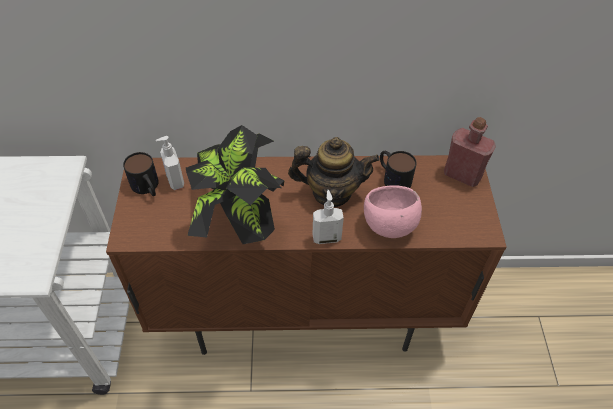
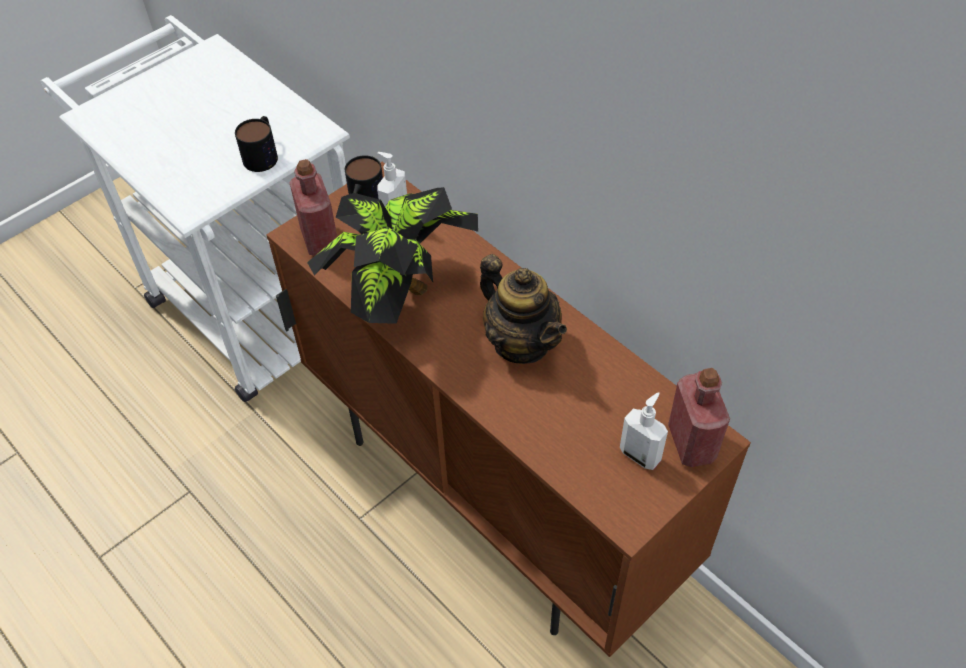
camera: 50 degrees right, 0 degrees up
soap dispenser [312,190,344,244] -> soap dispenser moved to [620,392,668,470]
pink bowl [364,185,422,238] -> none
mug [380,151,417,188] -> mug moved to [235,116,278,172]
none -> red bottle [289,159,337,256]

